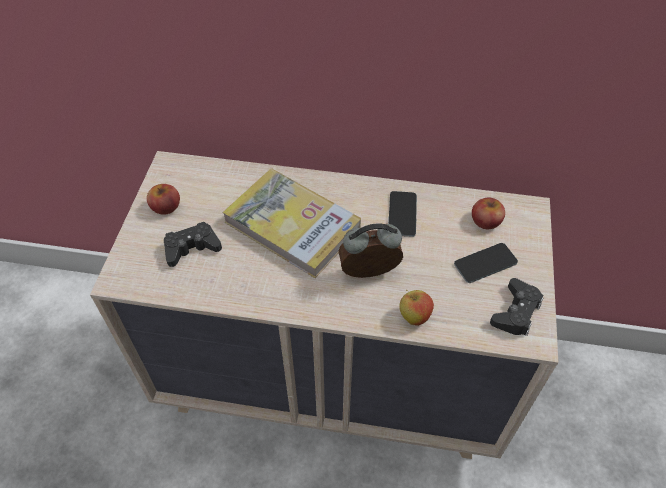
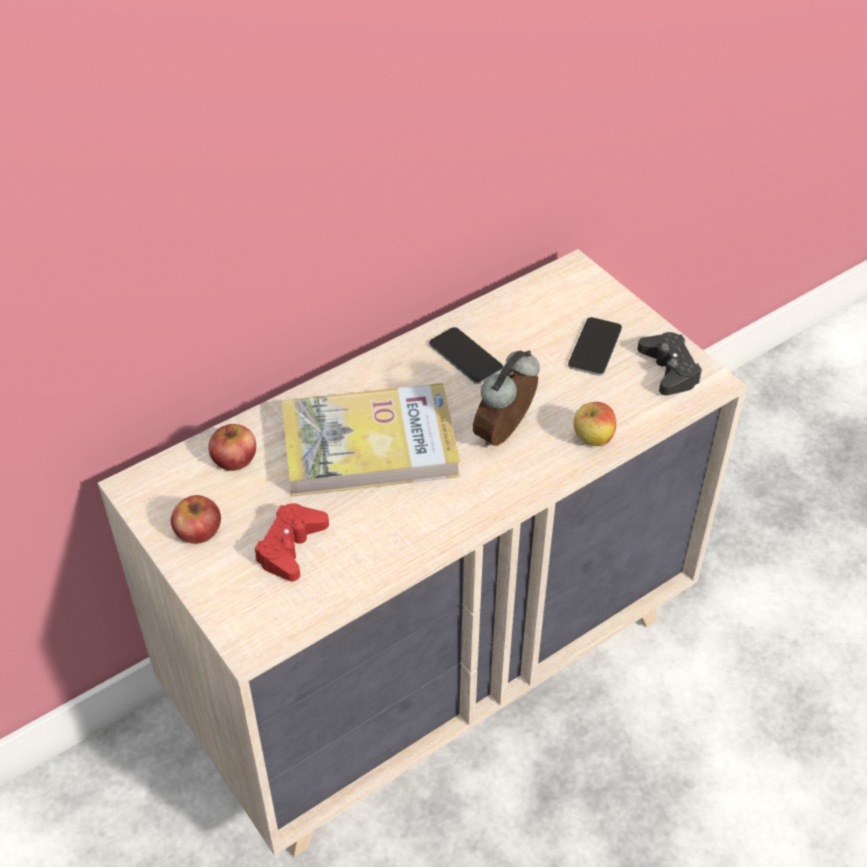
camera: 45 degrees left, 5 degrees down
black game controller [164,222,222,267] -> red game controller [255,503,329,581]
apple [472,198,505,229] -> apple moved to [208,424,256,471]

